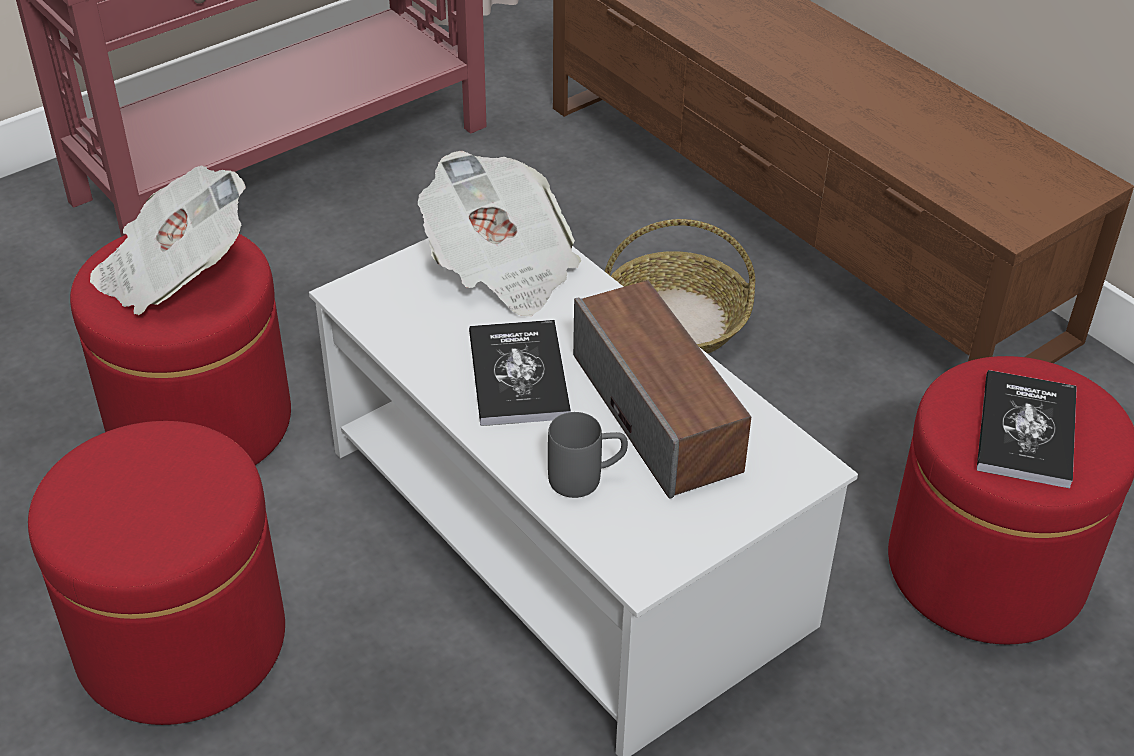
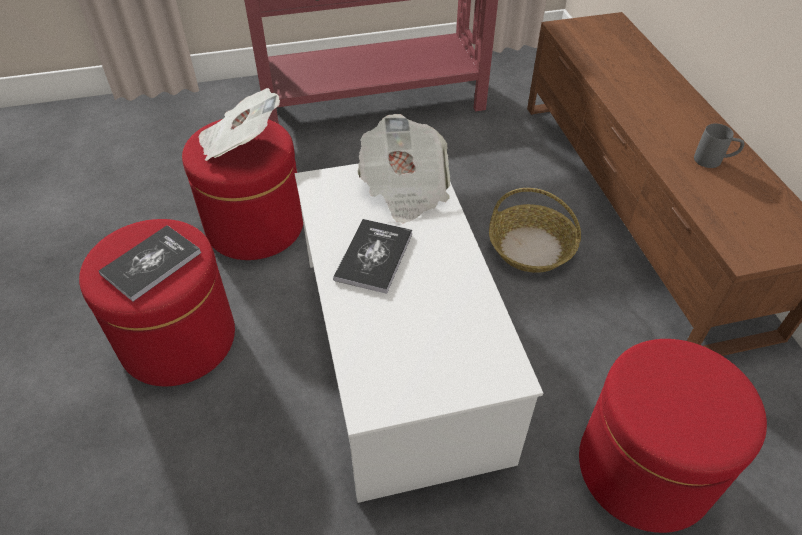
camera: 25 degrees right, 5 degrees up
grey mug [548,412,628,498] -> grey mug moved to [694,123,744,168]
speaker [573,280,751,499] -> none
book [977,370,1077,488] -> book moved to [99,225,201,301]

